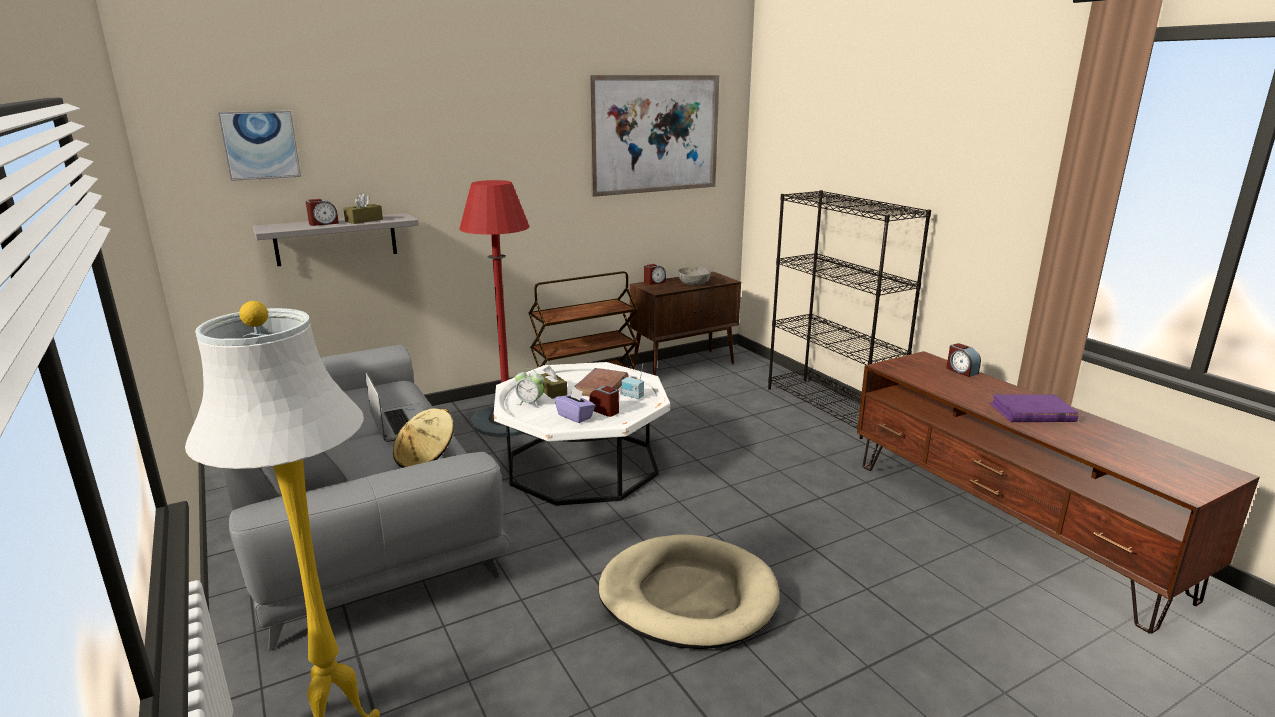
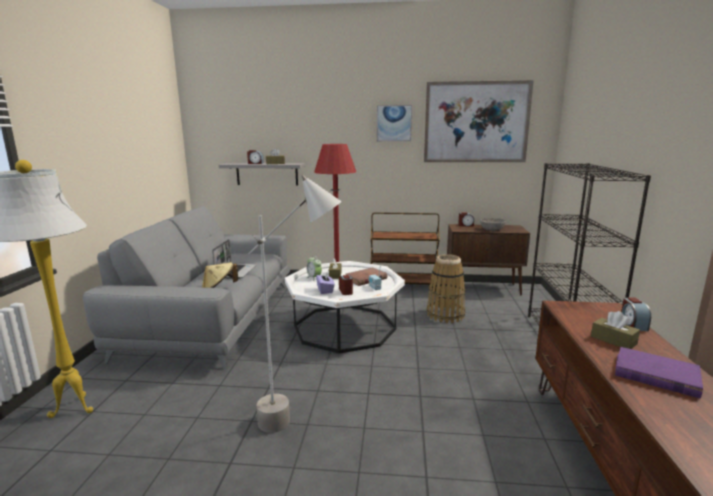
camera: 35 degrees right, 5 degrees down
picture [218,111,301,181] -> picture moved to [377,105,412,141]
beige dog bed [598,534,779,649] -> grey floor lamp [248,175,342,433]
none -> basket [426,254,465,323]
none -> brown tissue box [591,311,640,349]

